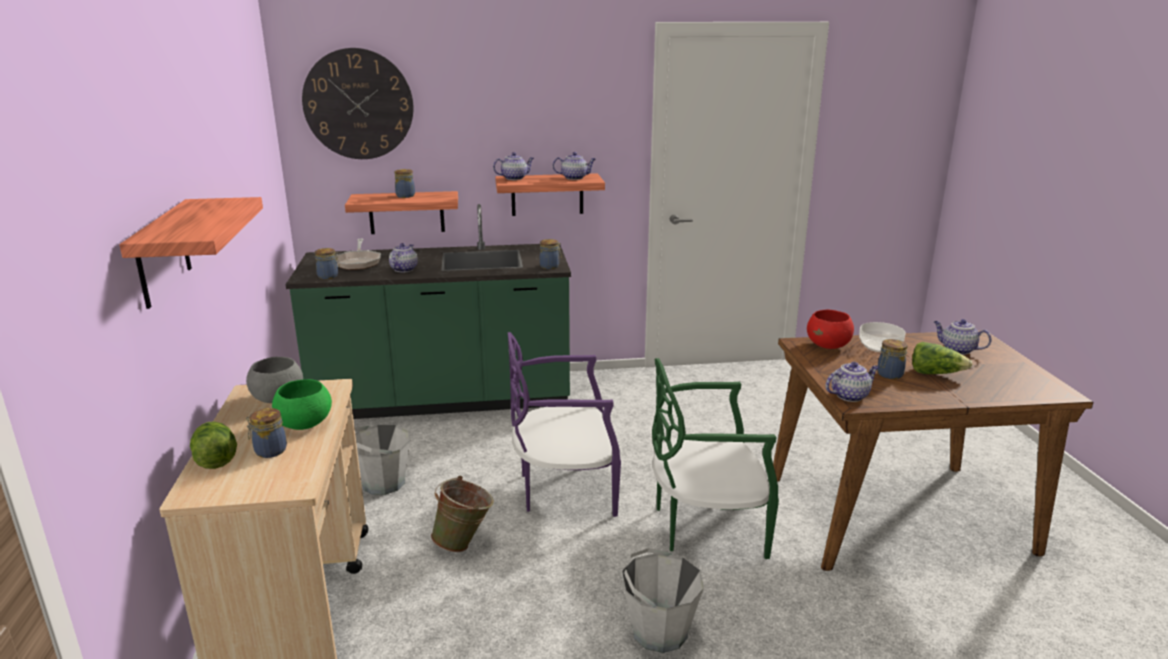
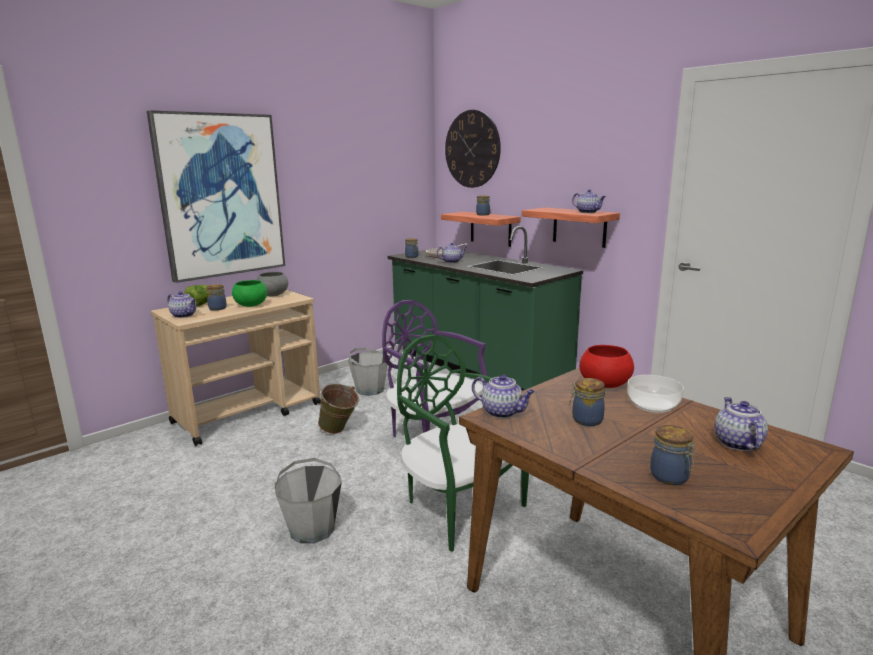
camera: 55 degrees right, 5 degrees down
shelf [119,197,263,309] -> picture [147,110,285,283]
teapot [493,152,534,180] -> teapot moved to [167,291,196,318]
jar [540,239,562,269] -> jar moved to [650,425,696,485]
lettuce [912,342,973,374] -> none

